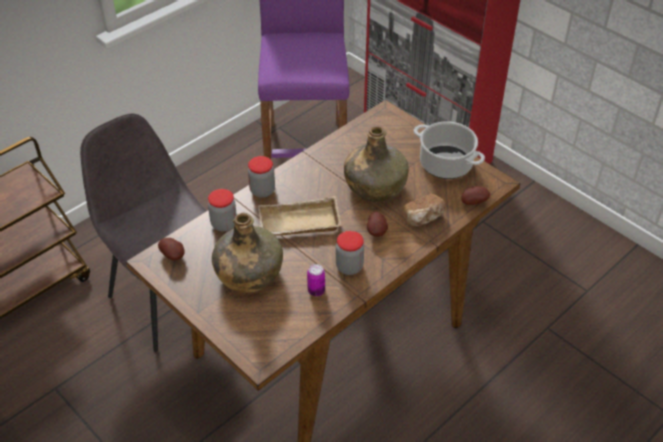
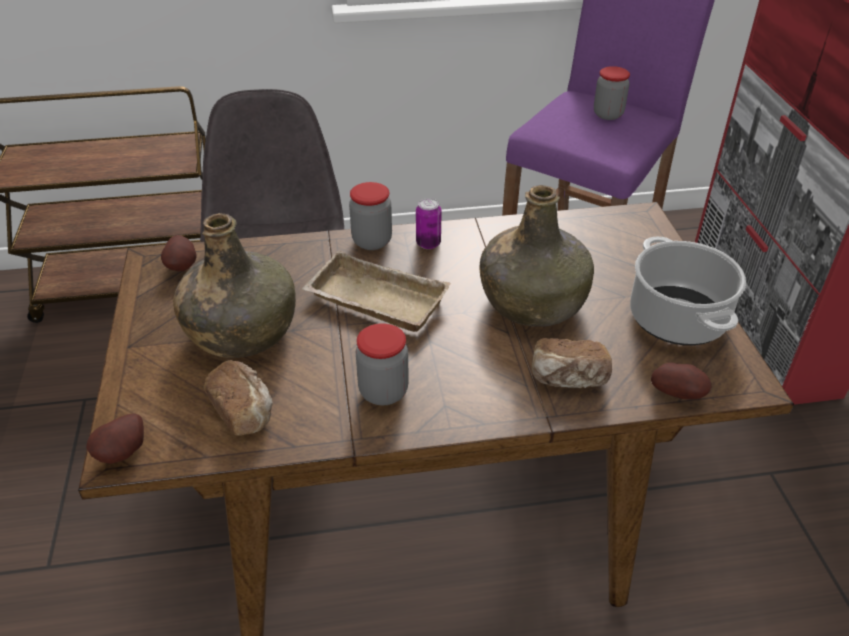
camera: 35 degrees right, 5 degrees down
jar [208,189,237,232] -> jar moved to [594,66,630,120]
can [307,264,325,296] -> can moved to [416,198,442,249]
potato [367,212,388,237] -> potato moved to [86,413,144,464]
none -> bread [204,360,273,436]

